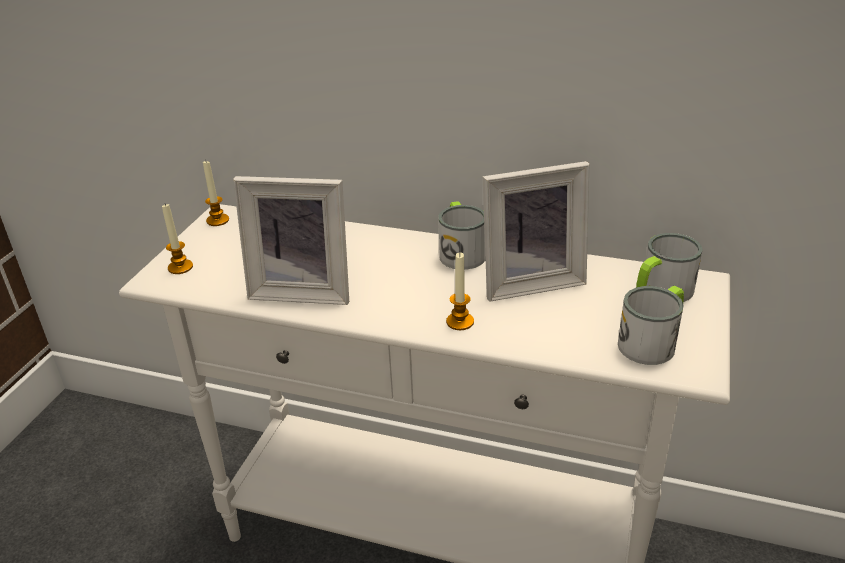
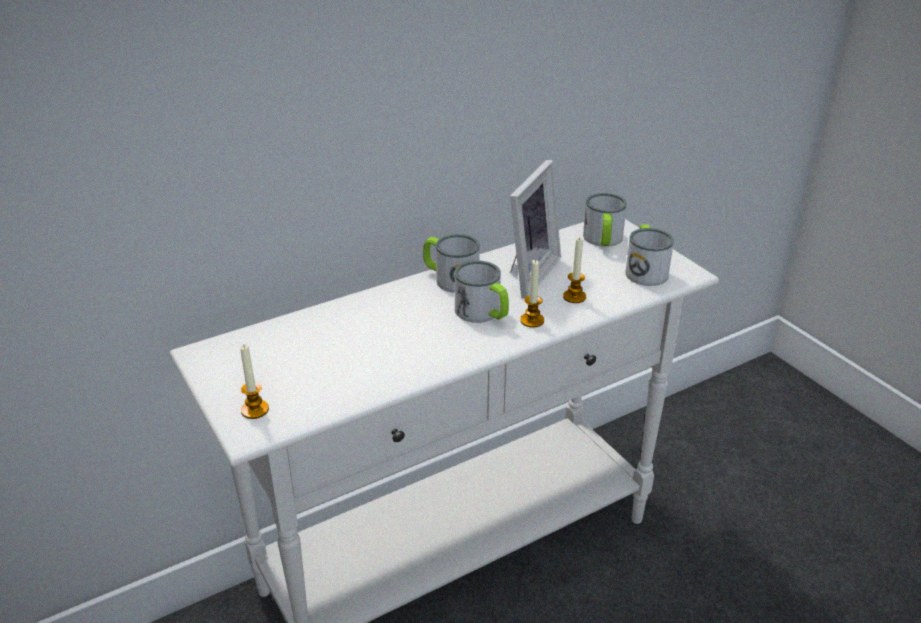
camera: 50 degrees left, 0 degrees up
candle [203,161,229,226] -> candle moved to [563,237,586,303]
picture frame [233,176,349,305] -> none
none -> mug [455,260,509,323]

